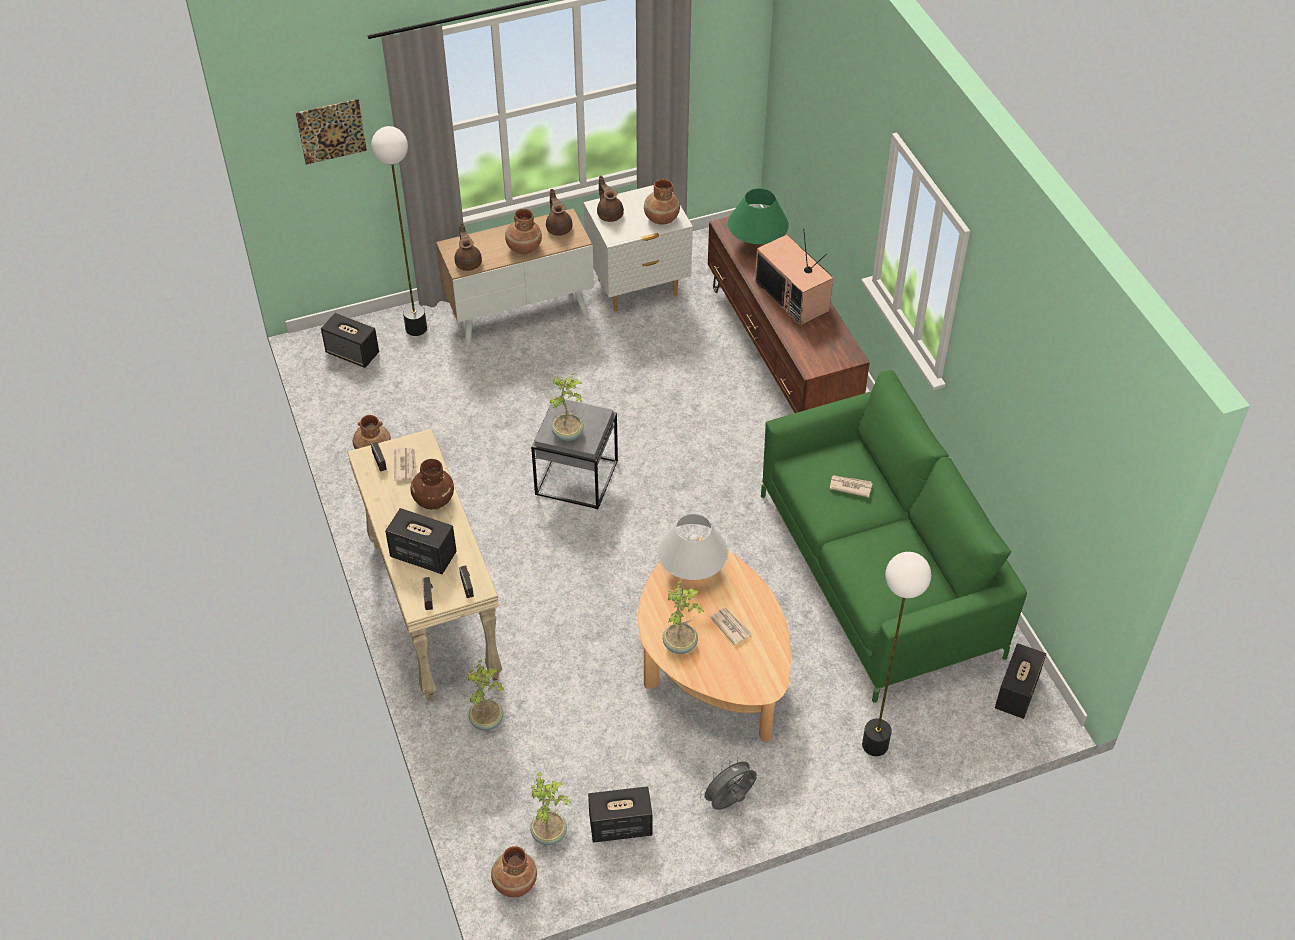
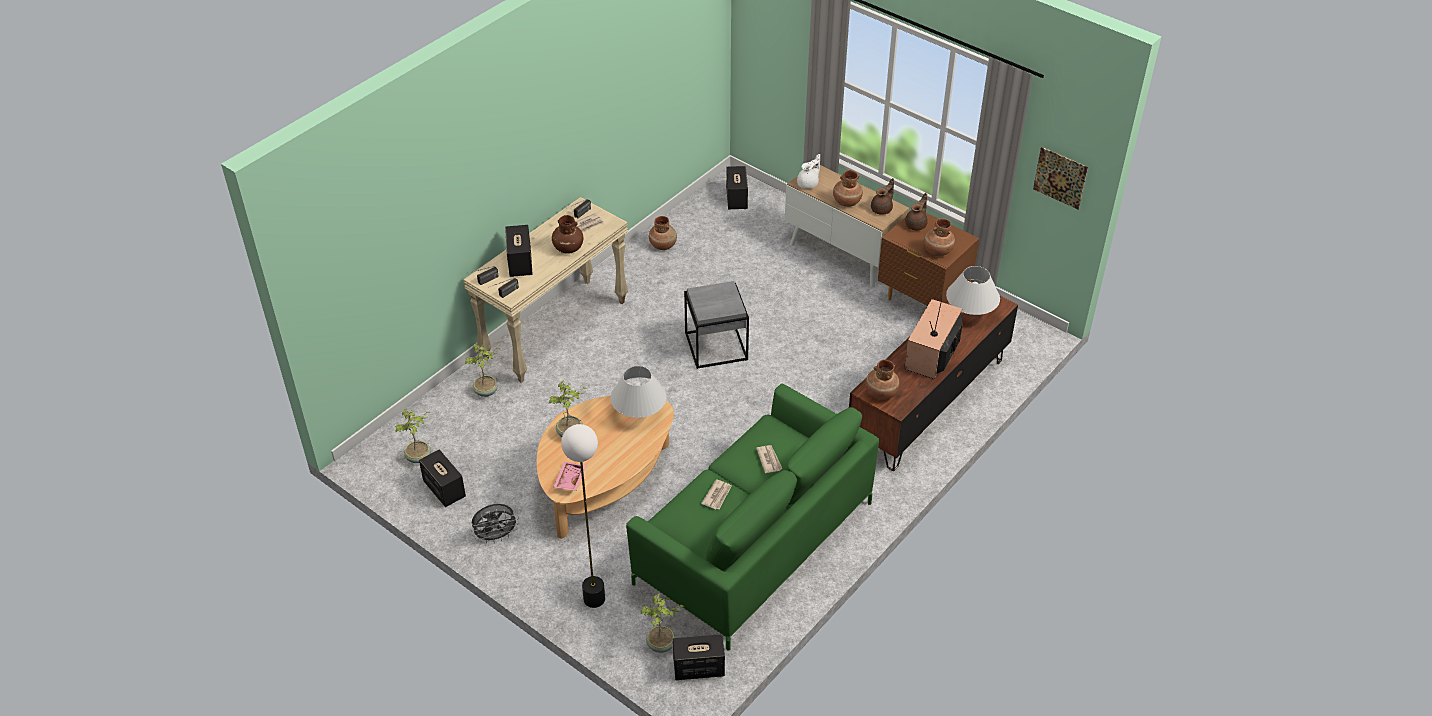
camera: 60 degrees right, 5 degrees down
picture [296,99,367,165] -> picture moved to [1033,147,1088,209]
floor lamp [371,126,427,336] -> none
brown teapot [454,223,482,271] -> white teapot [797,154,820,189]
brown vase [491,846,537,897] -> brown vase moved to [865,360,900,400]
potted plant [549,373,584,441] -> potted plant moved to [640,594,684,653]
white nightstand [583,185,693,311] -> brown nightstand [878,213,979,306]
grey fan [700,757,757,810] -> grey fan turned 135 degrees clockwise [471,504,519,544]
newspaper [710,608,752,645] -> newspaper moved to [701,479,732,509]
green table lamp [728,188,789,244] -> white table lamp [946,266,1000,315]
none -> pink tray [554,461,586,491]

